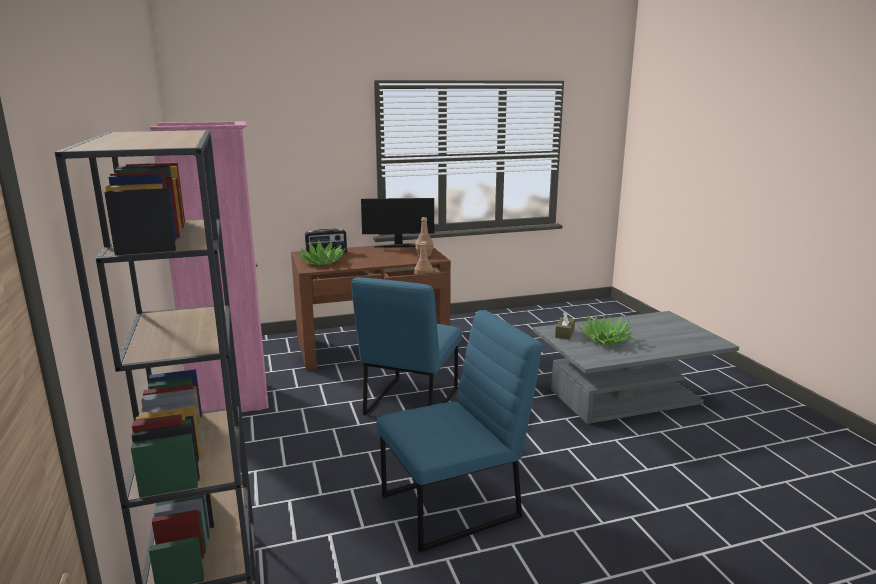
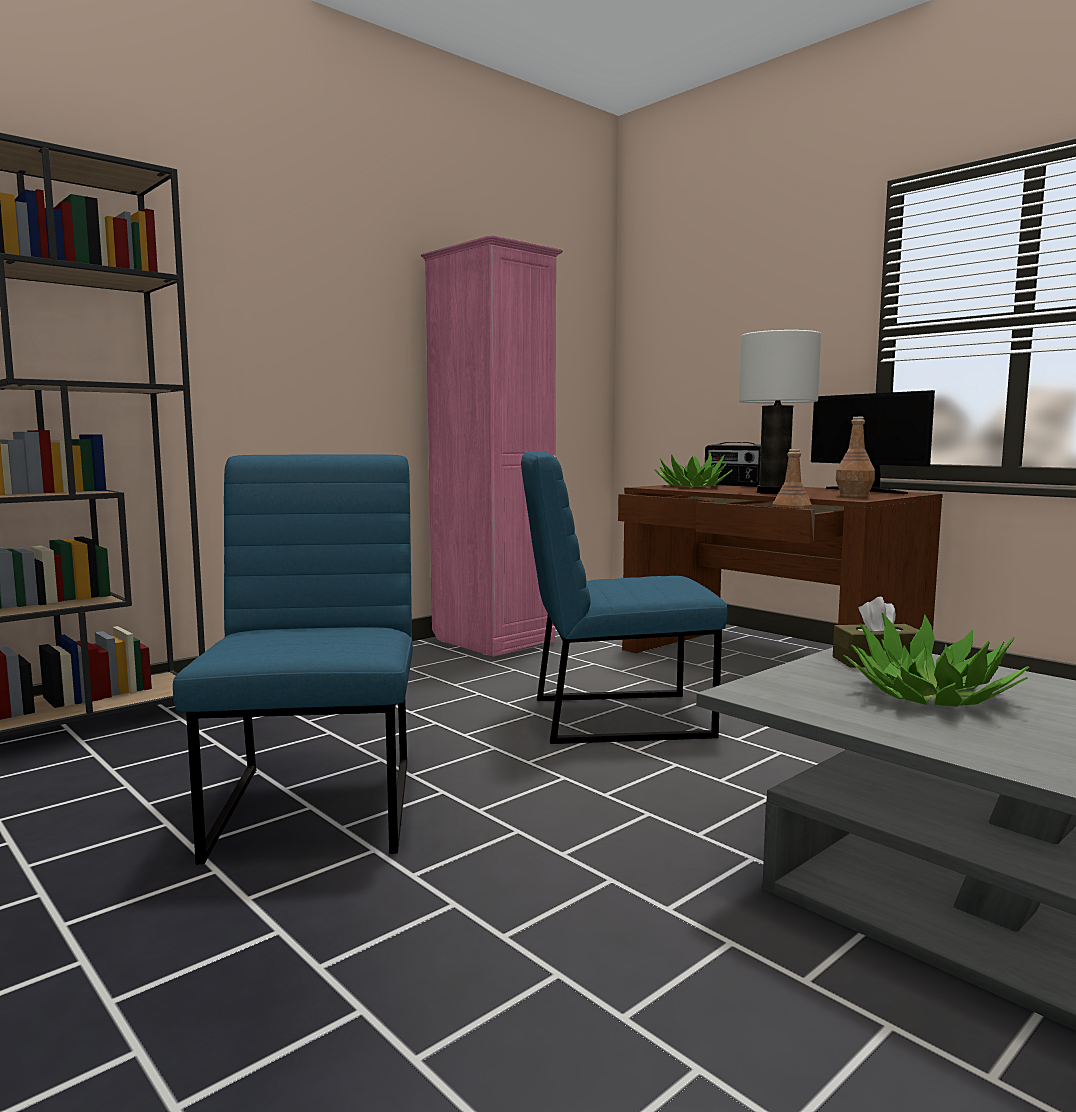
camera: 65 degrees right, 10 degrees down
blue chair [377,310,542,552] -> blue chair turned 135 degrees counterclockwise [173,454,413,864]
none -> white table lamp [739,330,821,494]

